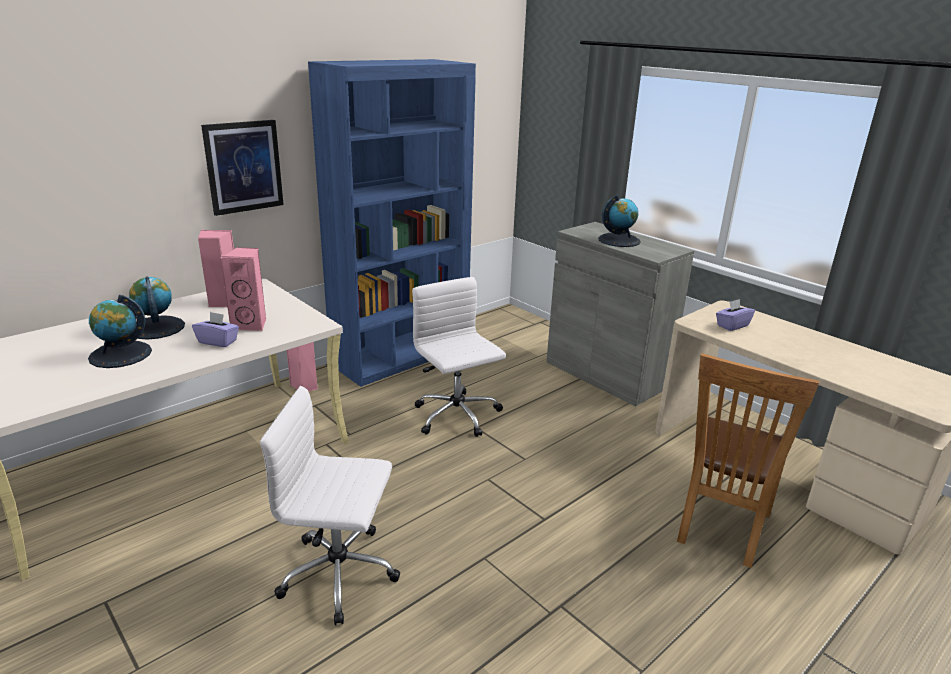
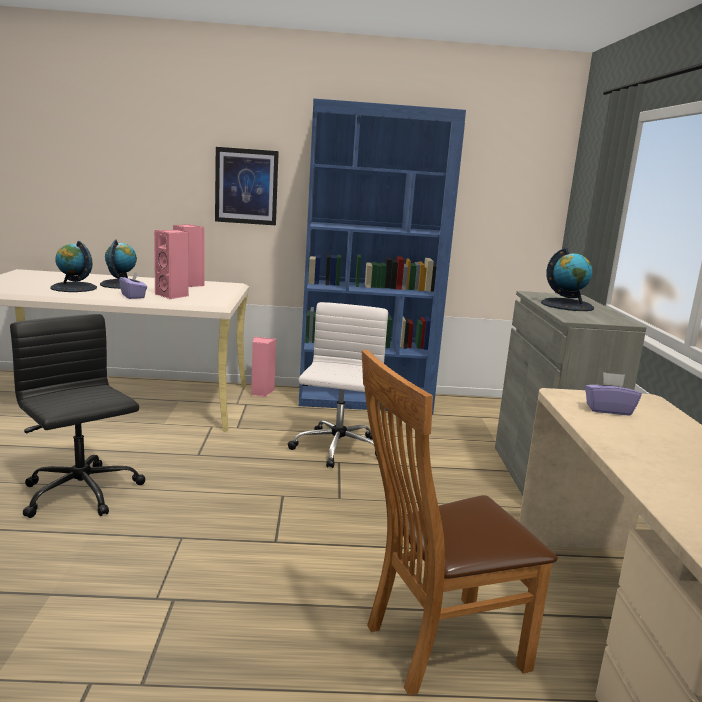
camera: 40 degrees right, 10 degrees down
white office chair [260,386,400,626] -> black office chair [10,314,146,518]

